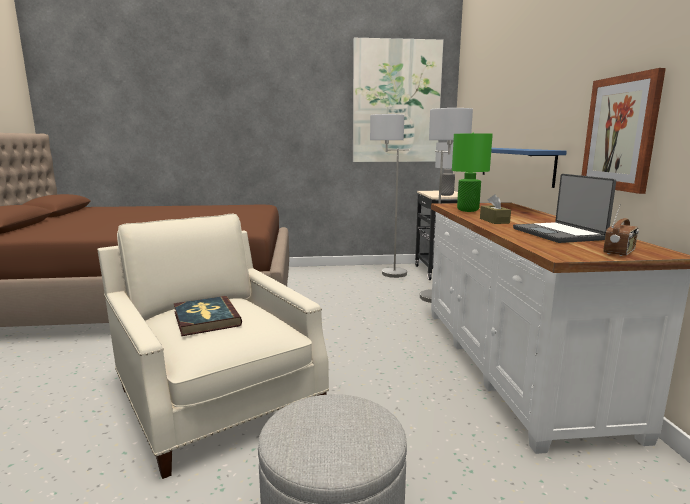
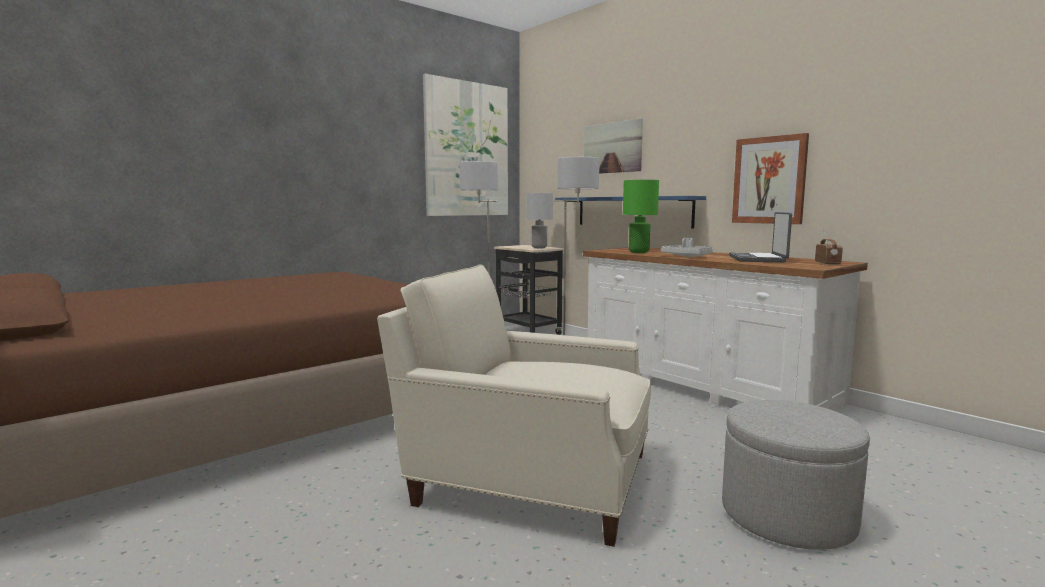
camera: 35 degrees left, 5 degrees down
book [174,296,242,336] -> none
brown tissue box [480,194,511,224] -> grey tray [661,238,713,257]
laptop [513,174,616,243] -> laptop turned 60 degrees clockwise [729,212,792,262]
none -> picture [584,118,643,174]

